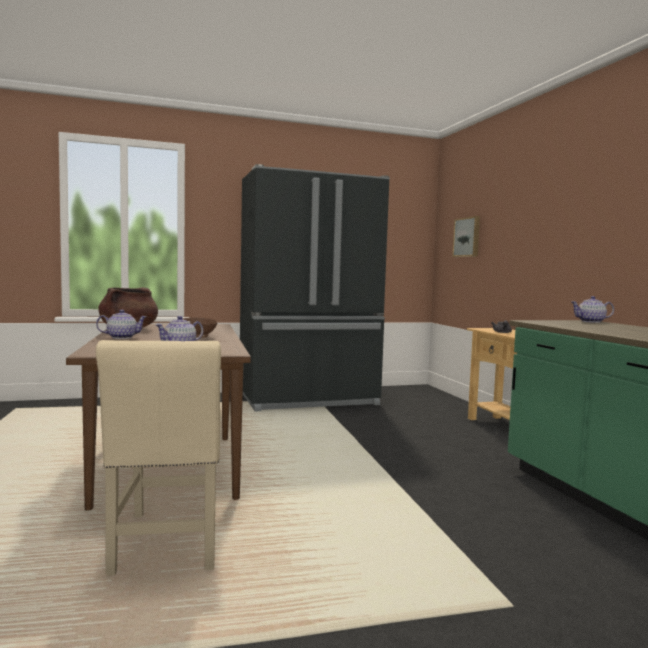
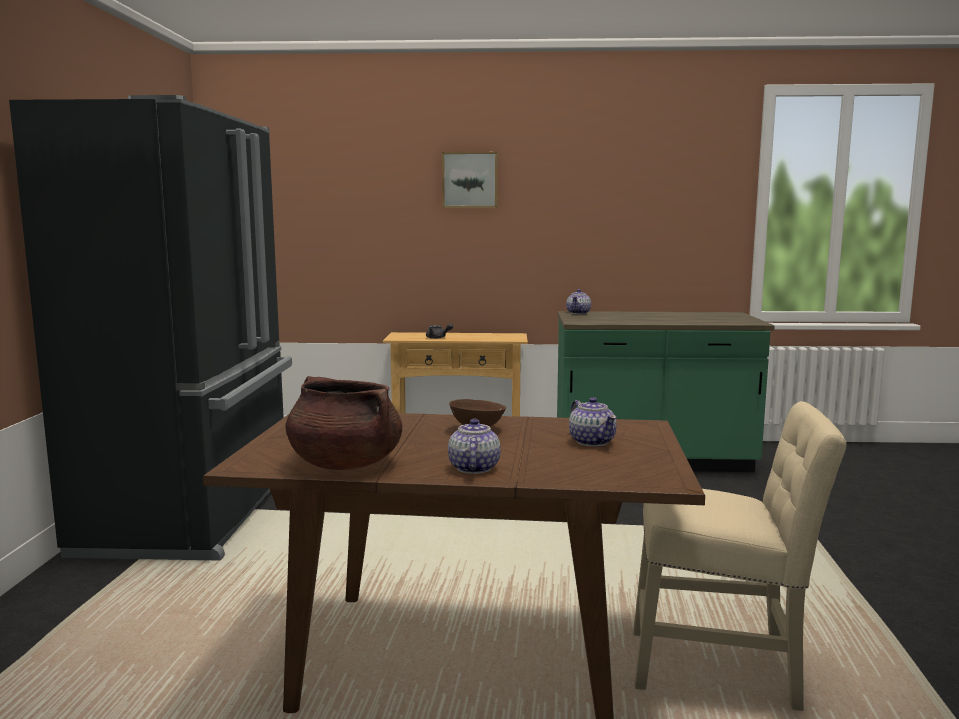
camera: 70 degrees left, 5 degrees up
picture [452,216,480,257] -> picture moved to [442,152,497,208]

